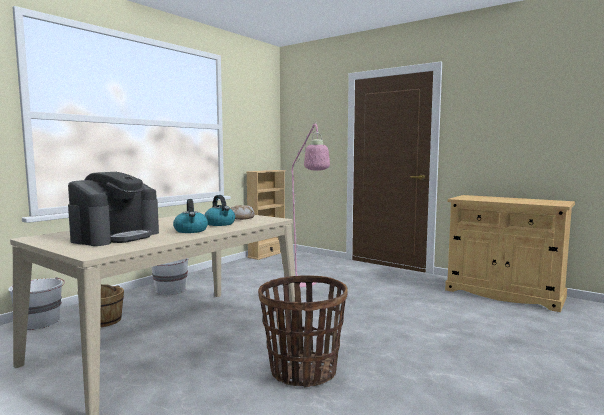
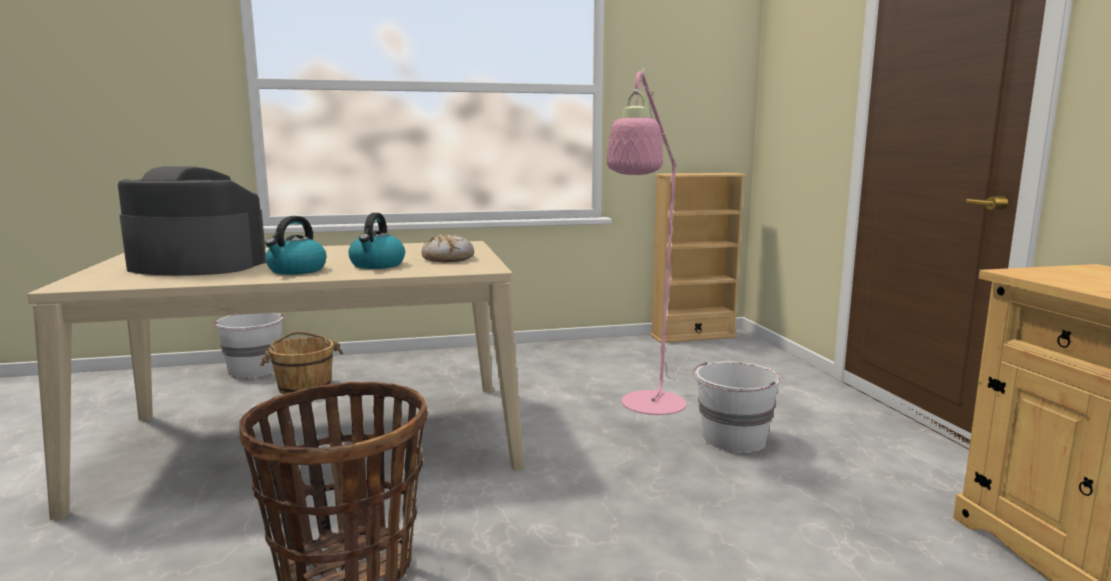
camera: 40 degrees right, 5 degrees up
coffee machine [68,172,159,246] -> coffee machine turned 150 degrees counterclockwise [118,166,266,275]
white bucket [152,258,189,295] -> white bucket moved to [692,362,781,453]

